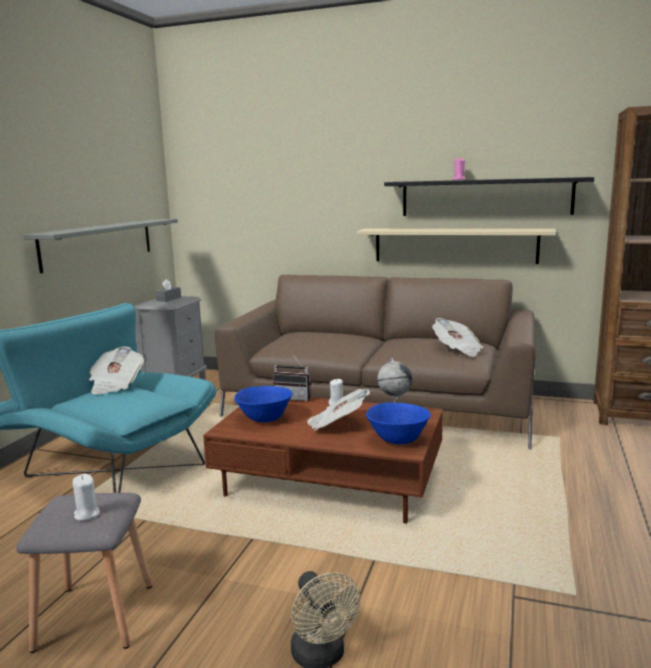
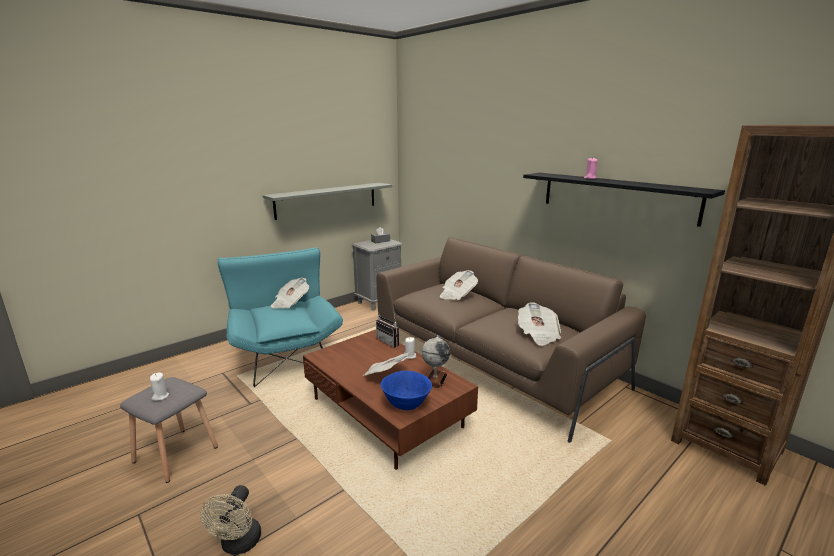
camera: 30 degrees right, 5 degrees up
blue bowl [234,386,292,423] -> none
beige shelf [357,228,556,264] -> none
none -> newspaper [440,270,478,300]

